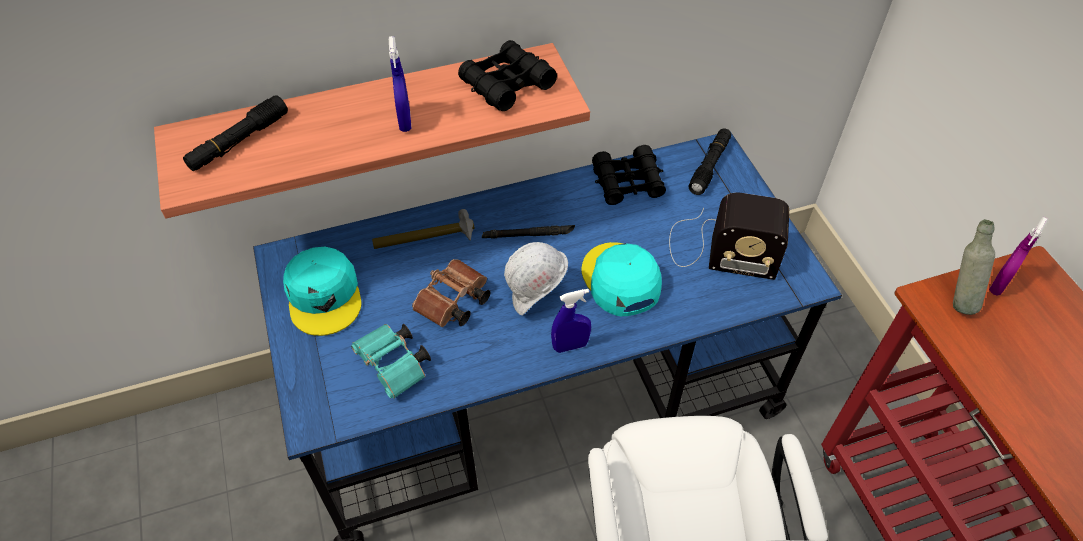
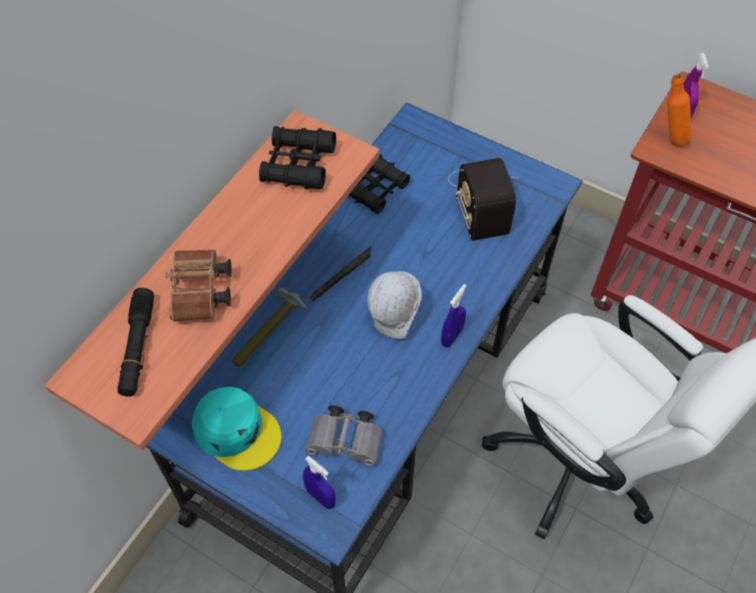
camera: 40 degrees left, 5 degrees up
turquoise binoculars [351,324,431,399] -> grey binoculars [305,405,382,466]
blue spray bottle [389,36,411,132] -> blue spray bottle moved to [303,456,336,509]
brown binoculars [412,259,491,327] -> brown binoculars moved to [165,250,232,322]
turquoise cap [581,242,662,316] -> none
radio [669,192,789,280] -> radio turned 105 degrees clockwise [448,158,519,241]
black flashlight [689,128,731,195] -> none
grey bottle [953,219,995,315] -> orange bottle [667,74,692,146]

